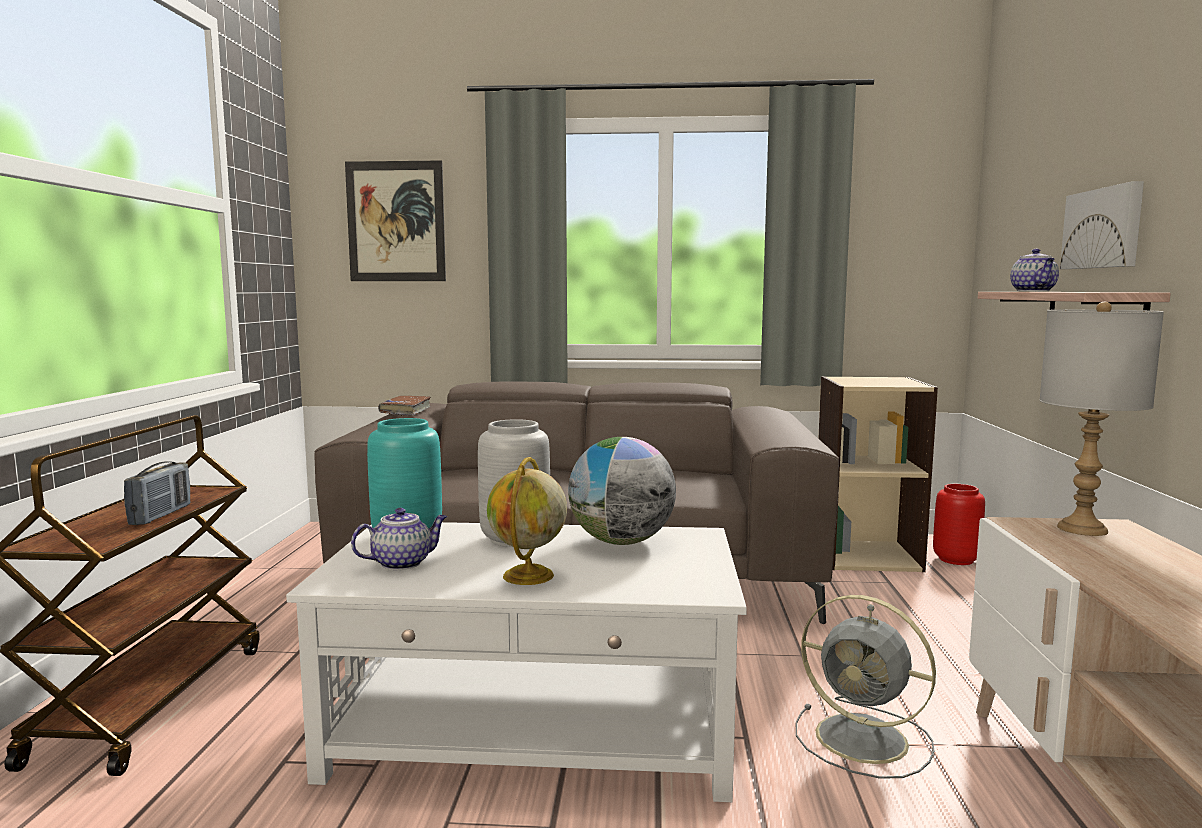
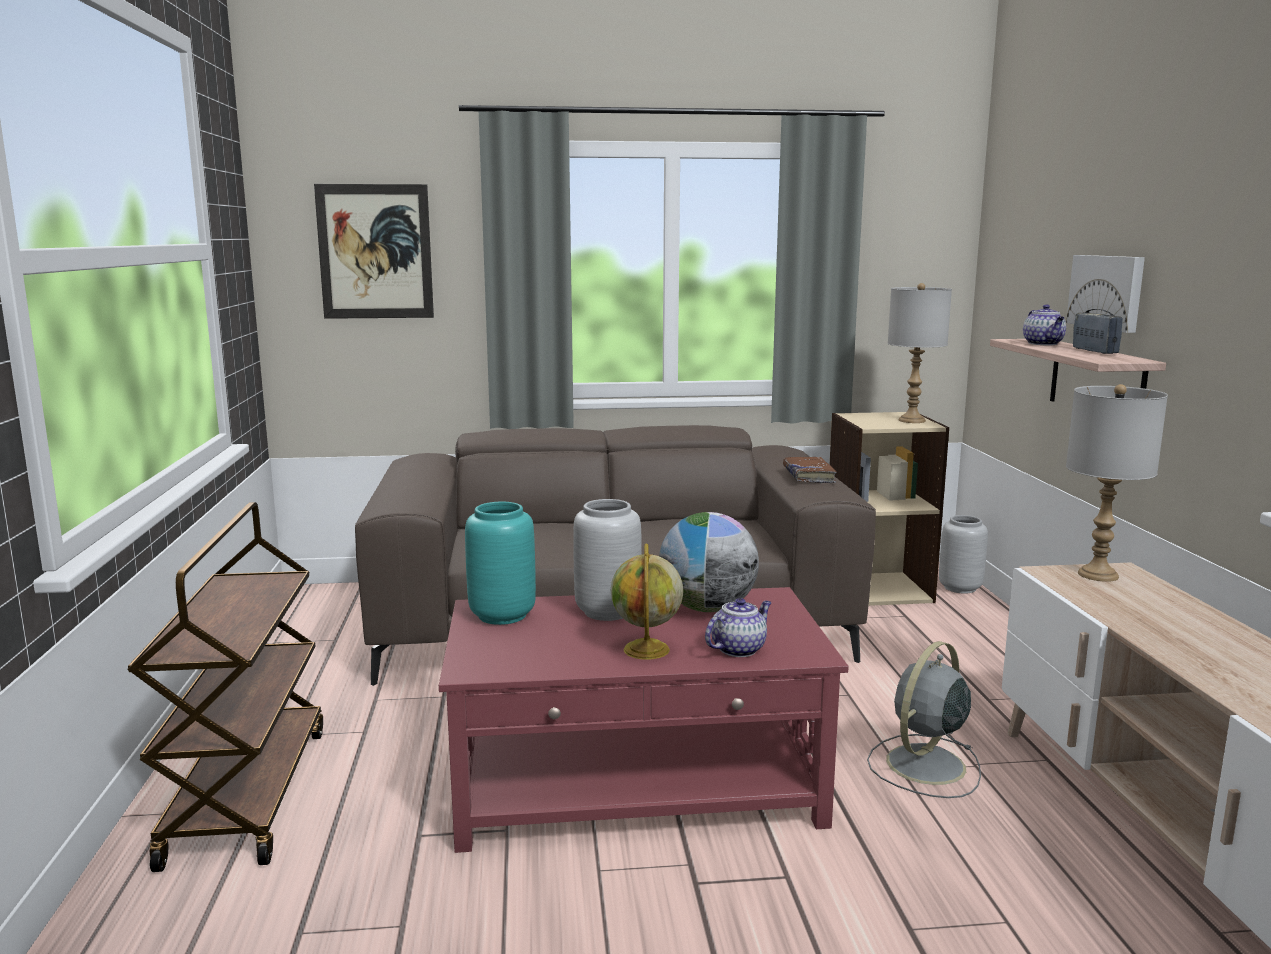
camera: 10 degrees left, 5 degrees up
radio [124,461,190,525] -> radio moved to [1073,309,1123,354]
white coffee table [286,522,747,802] -> red coffee table [439,587,849,853]
teapot [351,508,447,570] -> teapot moved to [705,598,772,657]
brown book [378,396,431,416] -> brown book moved to [783,457,837,483]
grey fan [796,595,936,779] -> grey fan turned 105 degrees clockwise [867,641,981,798]
red vase [933,484,985,565] -> grey vase [939,515,988,594]
none -> grey table lamp [888,283,952,423]

